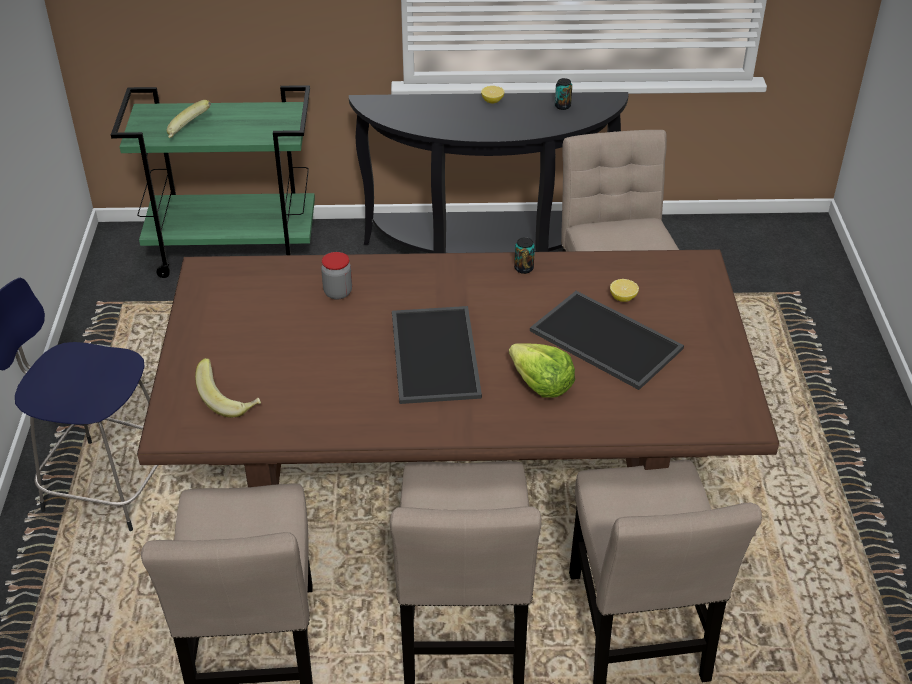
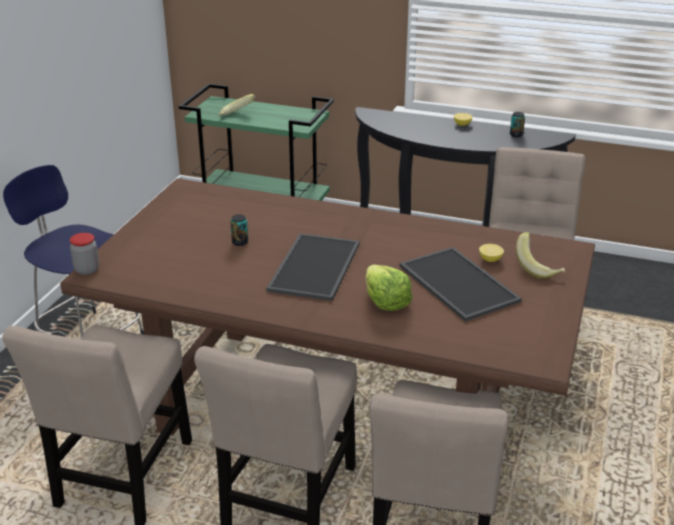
camera: 20 degrees right, 10 degrees down
banana [195,358,261,418] -> banana moved to [516,232,565,279]
jar [321,252,352,300] -> jar moved to [70,233,99,275]
can [514,237,535,274] -> can moved to [230,215,248,246]

